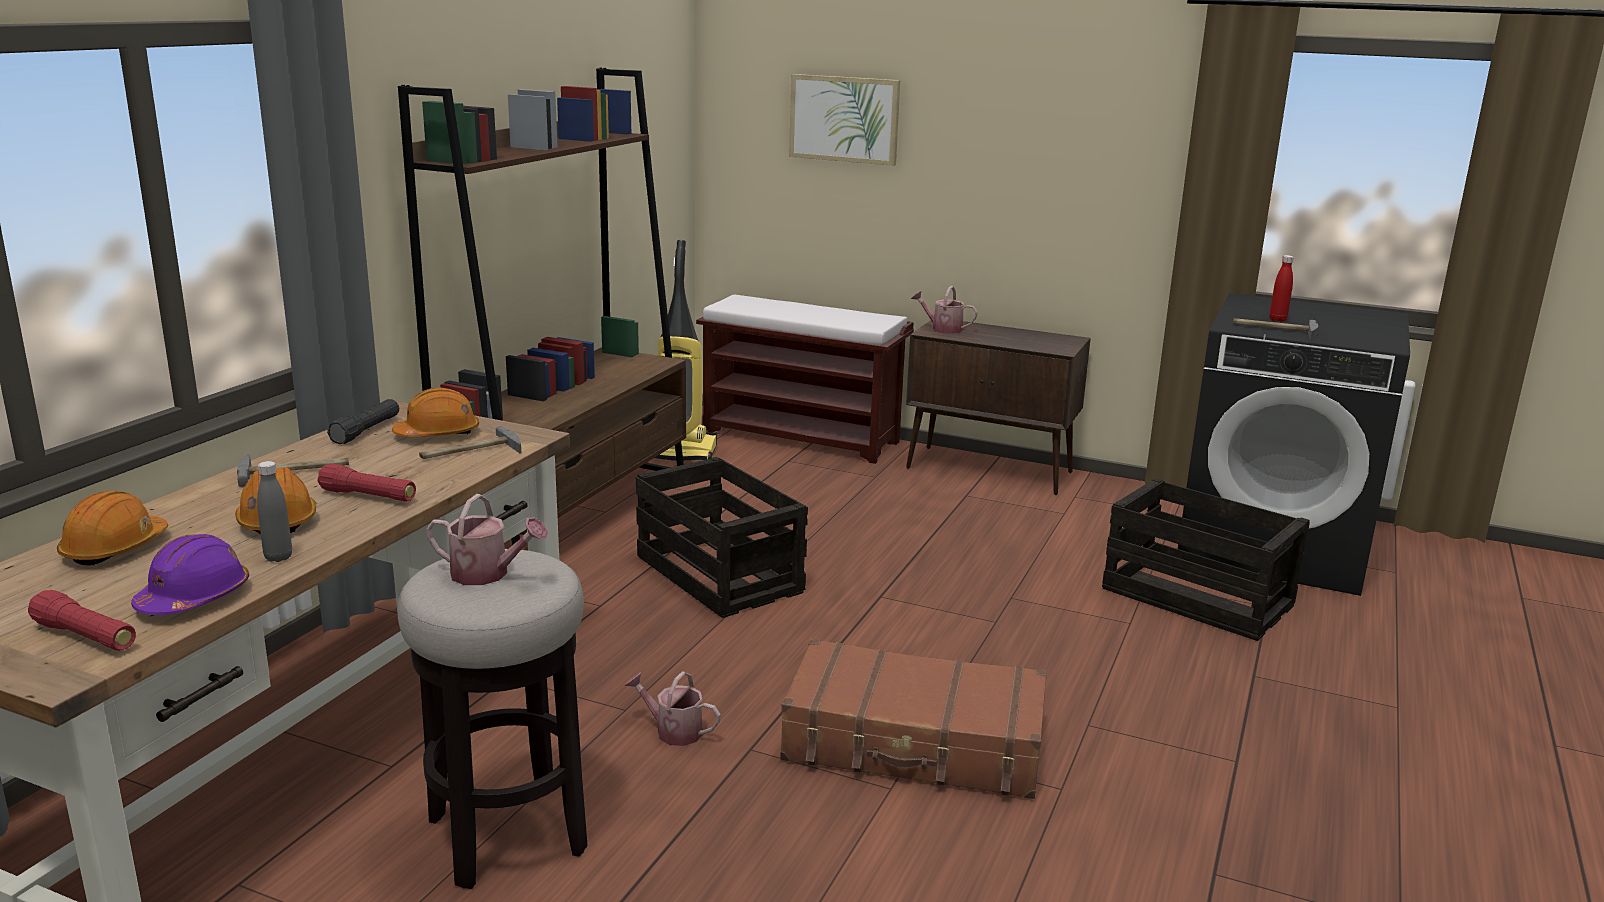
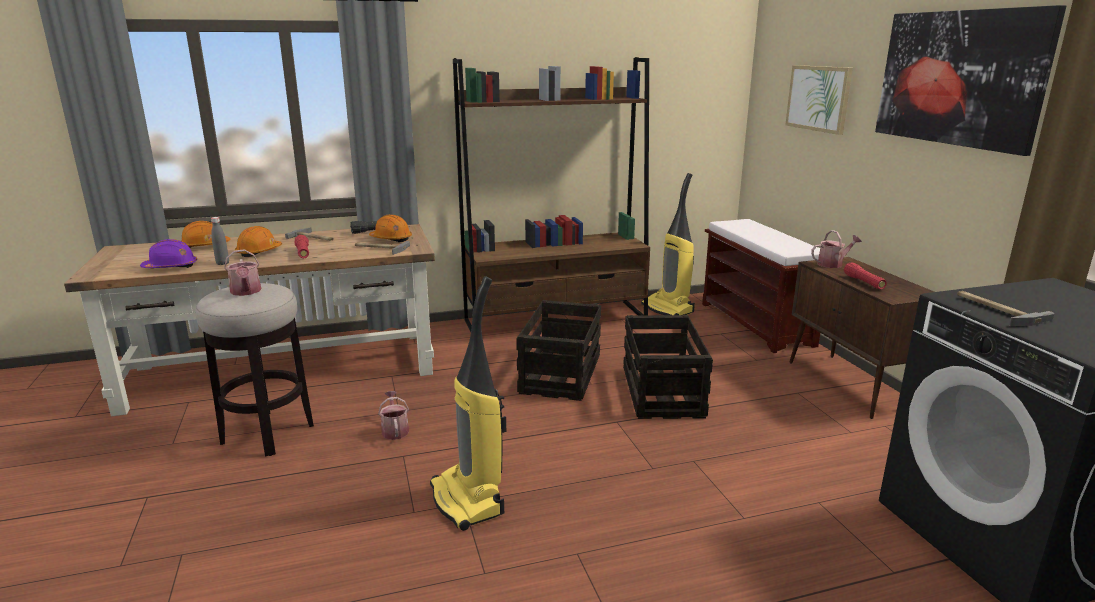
camera: 50 degrees right, 0 degrees up
red flashlight [28,590,136,651] -> red flashlight moved to [844,262,887,289]
brown suitcase [780,639,1047,799] -> vacuum cleaner [430,276,506,531]
watering can [911,286,978,334] -> watering can turned 90 degrees clockwise [811,230,862,268]
crate [1102,478,1310,641] -> crate moved to [623,315,713,419]
red bottle [1270,255,1294,322] -> none
none -> picture [875,5,1066,156]

